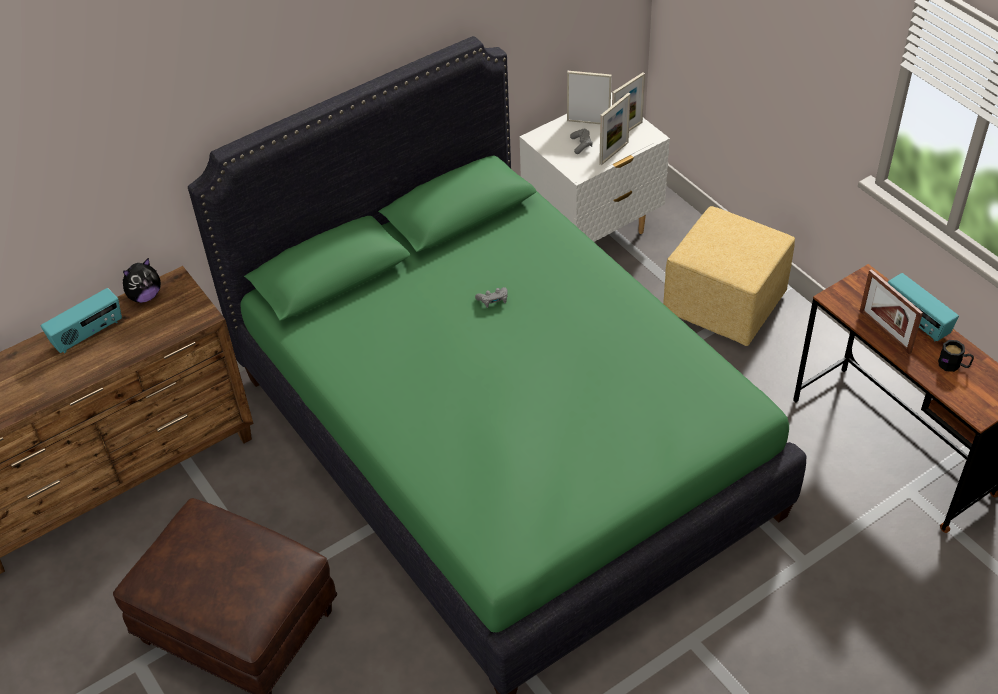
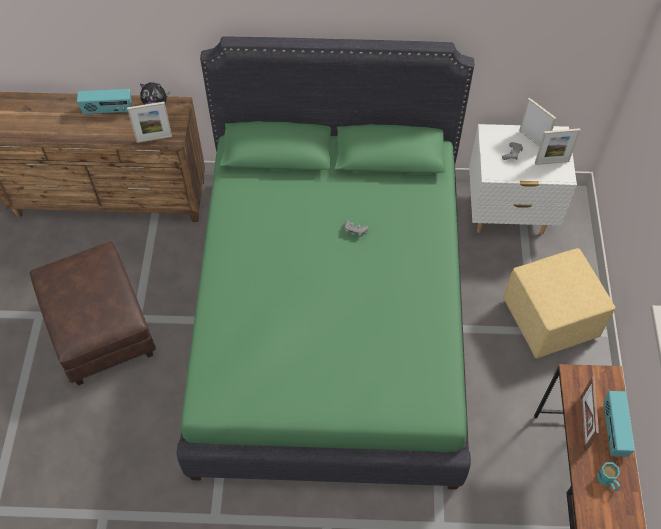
camera: 35 degrees right, 10 degrees up
picture frame [599,93,631,165] -> picture frame moved to [127,102,172,143]
black mug [938,340,974,372] -> turquoise mug [597,462,620,491]

